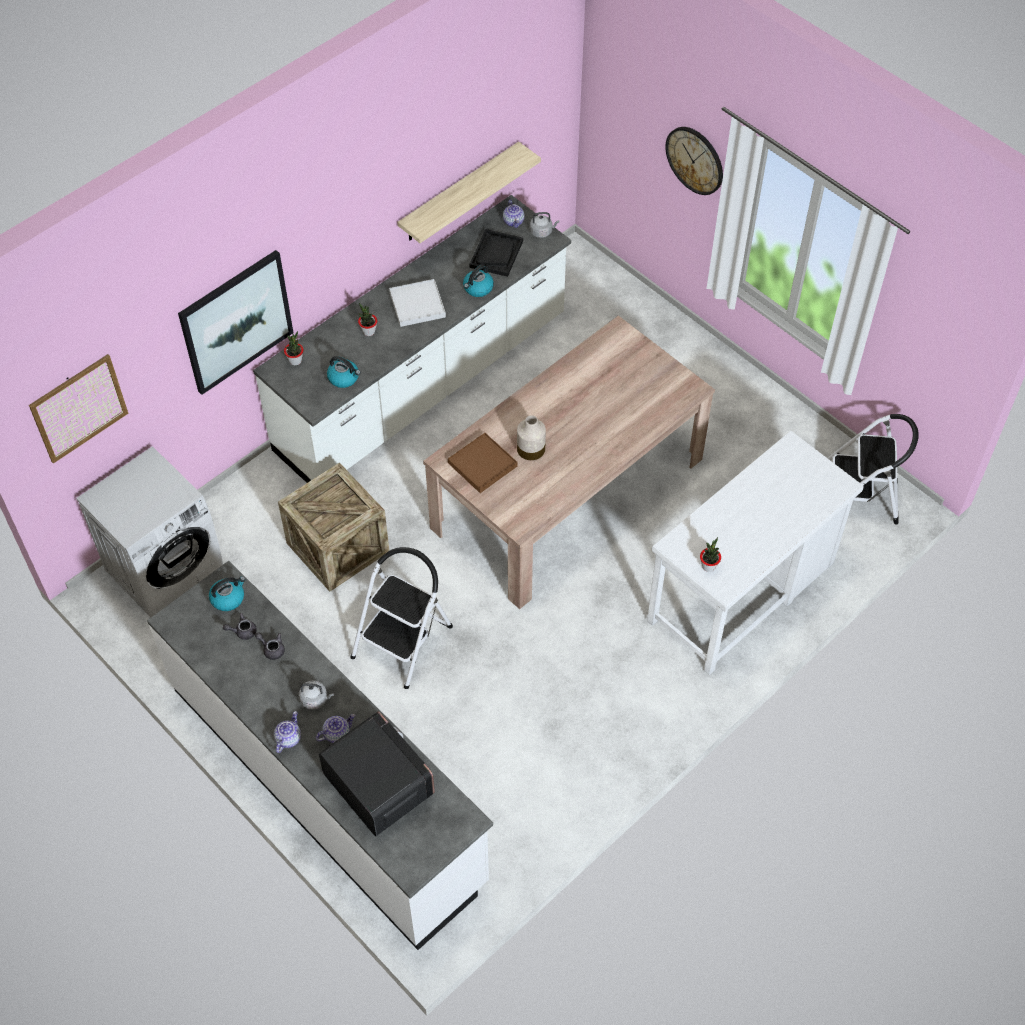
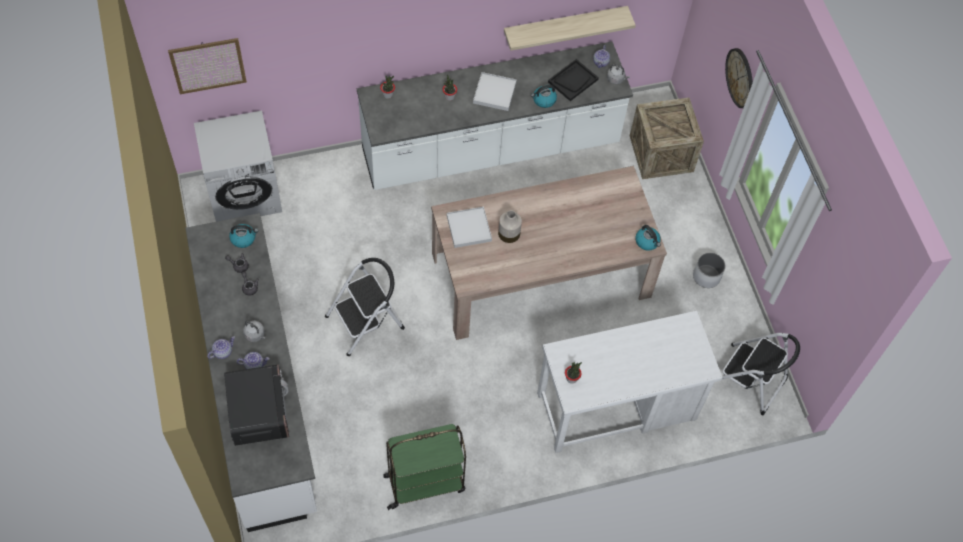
camera: 25 degrees right, 5 degrees up
picture [178,250,293,395] -> none
crate [278,462,389,592] -> crate moved to [630,98,704,179]
kettle [327,356,361,388] -> kettle moved to [635,225,661,251]
brown tray [448,433,518,493] -> white tray [447,207,492,248]
none -> green cart [384,424,466,510]
none -> white planter [693,252,725,288]

